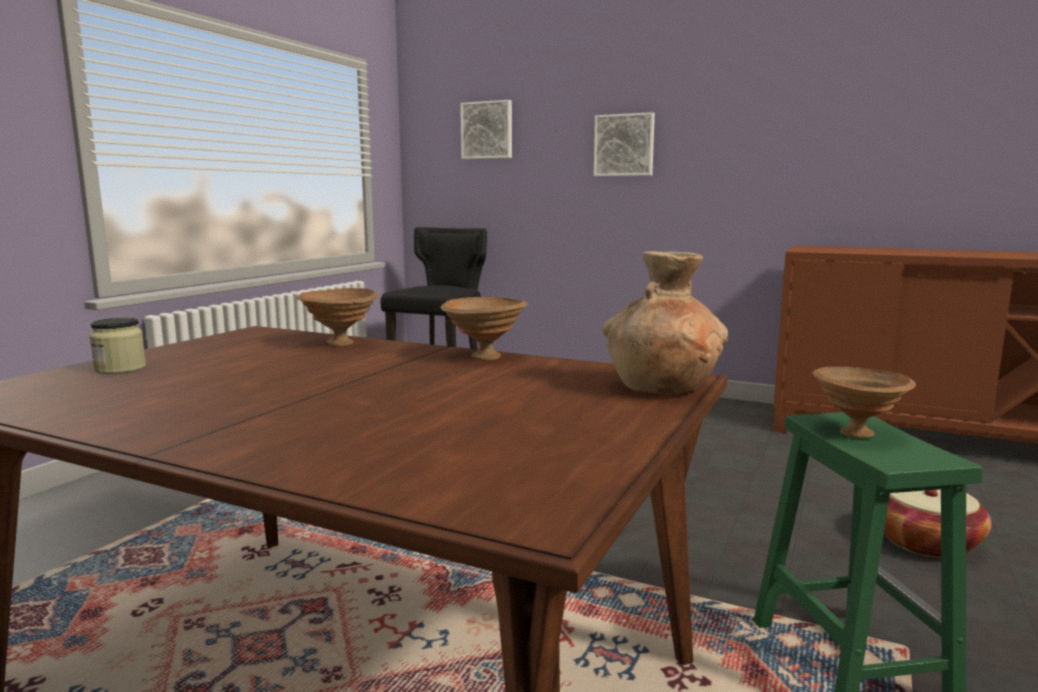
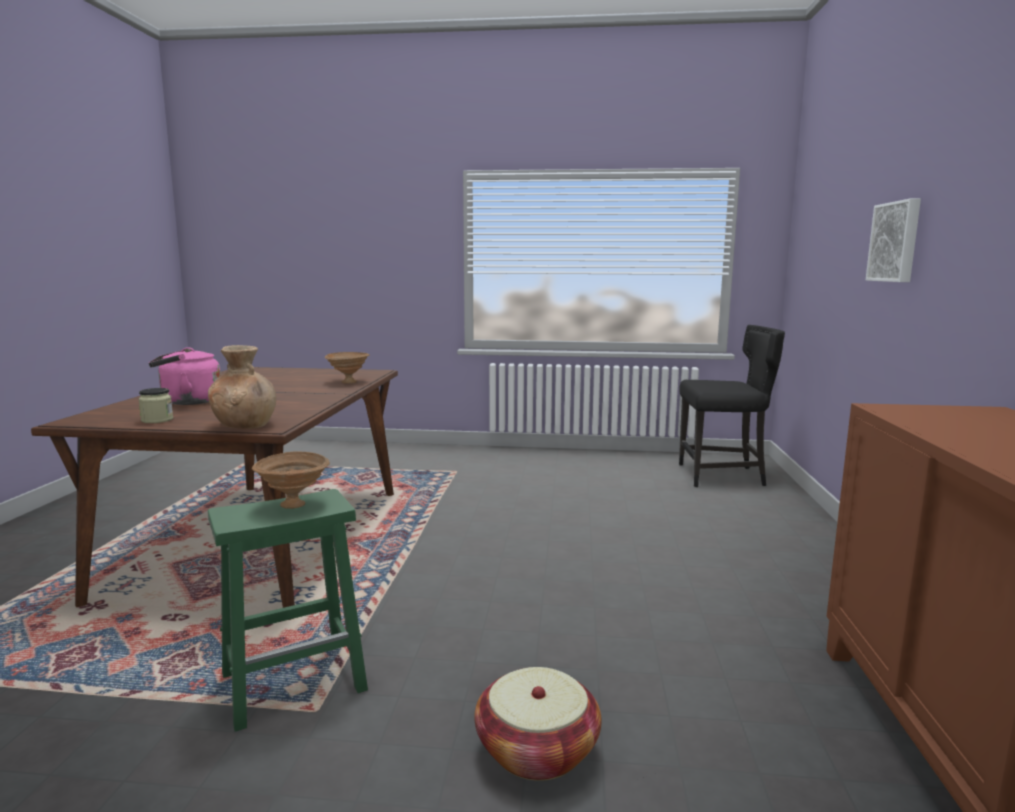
camera: 70 degrees right, 0 degrees up
jar [89,318,146,374] -> jar moved to [138,388,173,423]
brown bowl [440,297,528,360] -> none
picture [460,100,512,159] -> none
none -> pink kettle [149,347,221,405]

